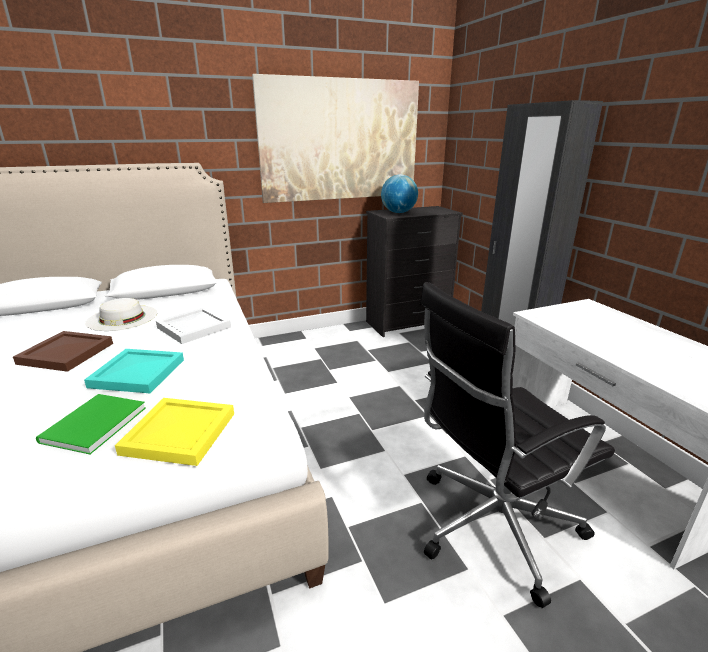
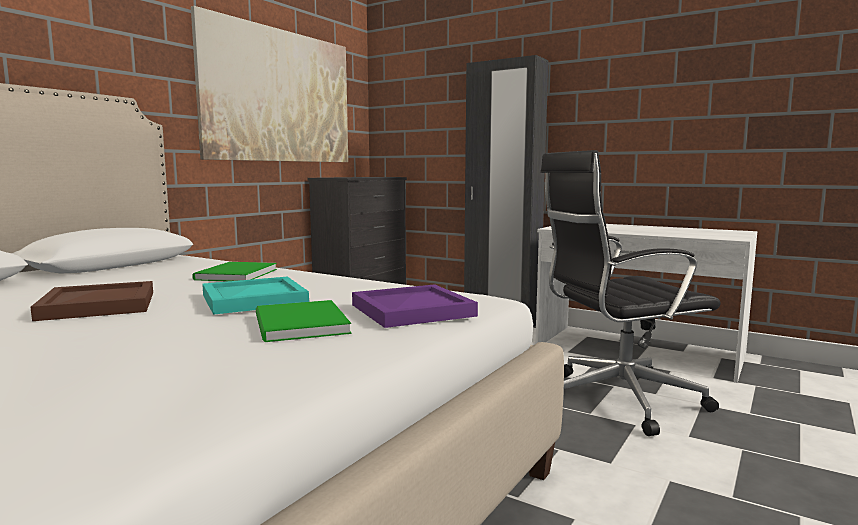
camera: 35 degrees left, 15 degrees down
white hat [85,298,157,331] -> none
yellow tray [115,398,234,466] -> purple tray [352,284,478,328]
white tray [156,307,231,344] -> green book [192,262,277,281]
globe [381,175,418,213] -> none
black office chair [420,282,615,608] -> black office chair turned 45 degrees clockwise [541,150,721,436]

